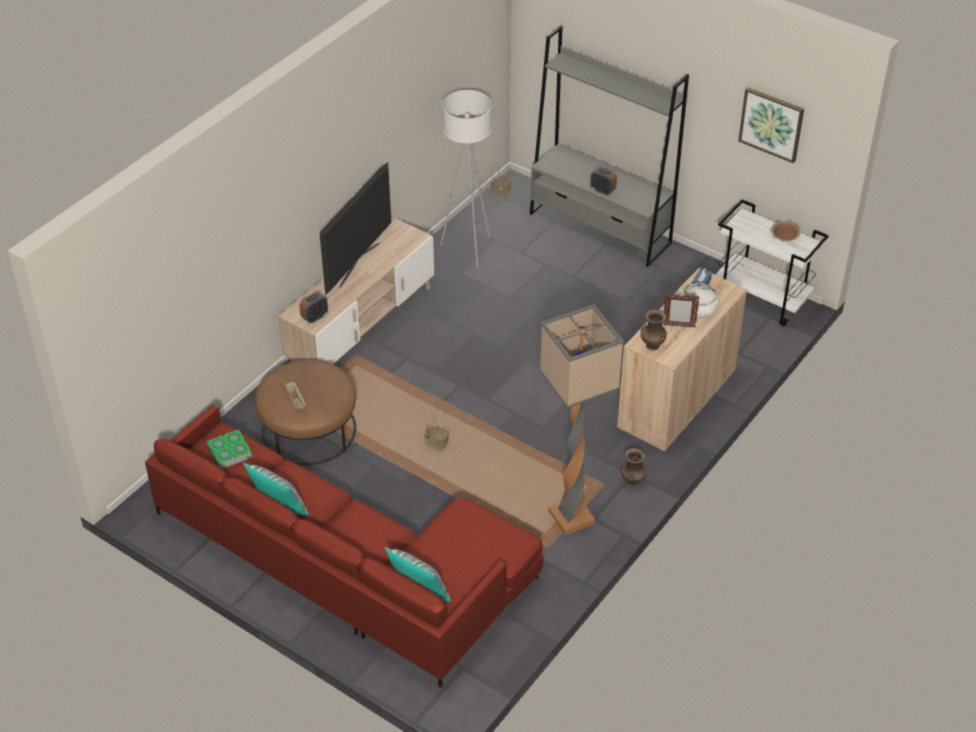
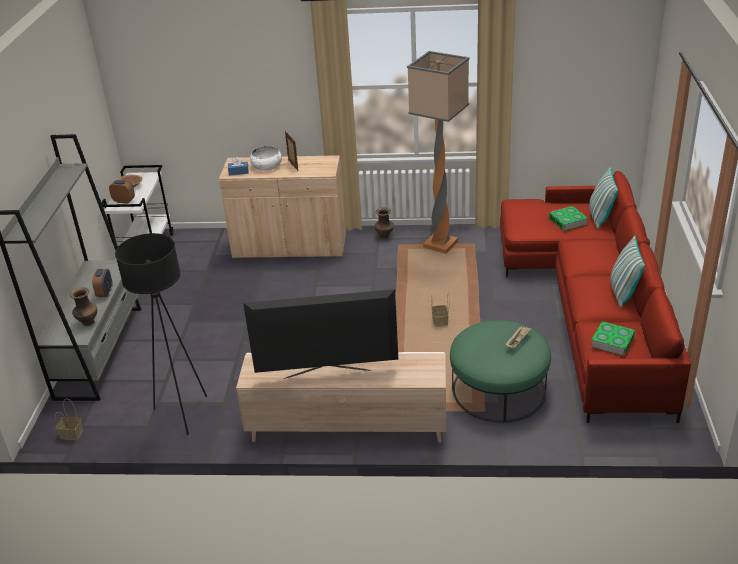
camera: 120 degrees left, 10 degrees down
brown ottoman [255,360,356,465] -> green ottoman [450,320,551,422]
alarm clock [299,292,328,323] -> alarm clock moved to [109,180,135,204]
white floor lamp [441,90,492,268] -> black floor lamp [115,233,207,435]
brown vase [641,309,667,350] -> brown vase moved to [70,287,97,326]
picture [738,87,804,163] -> none
none -> book [549,206,587,231]

